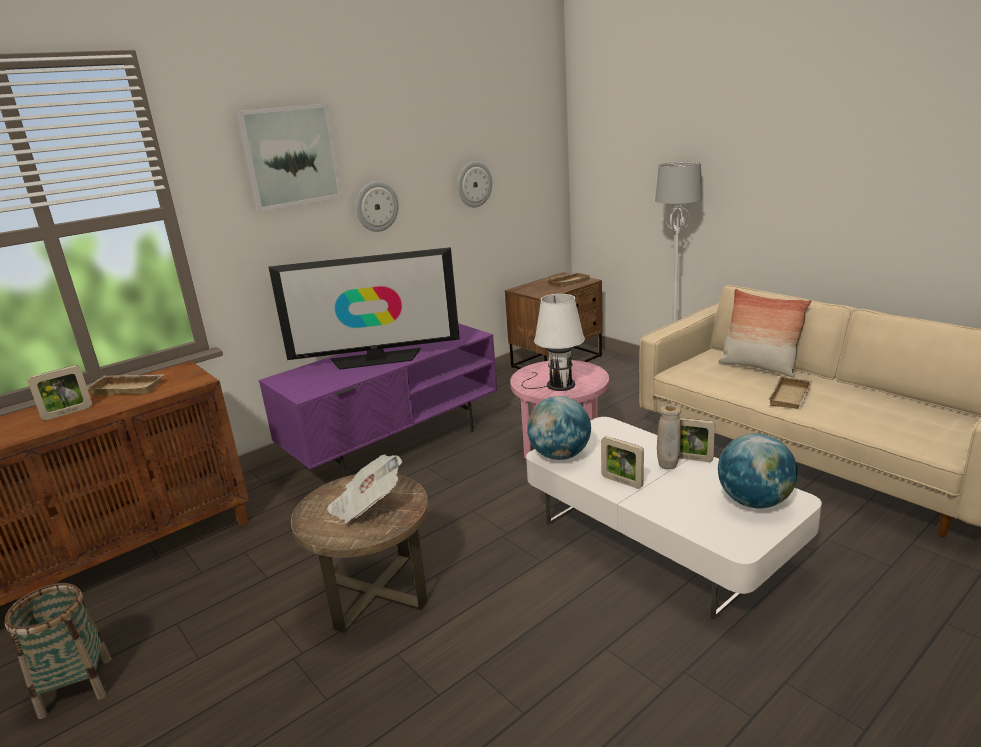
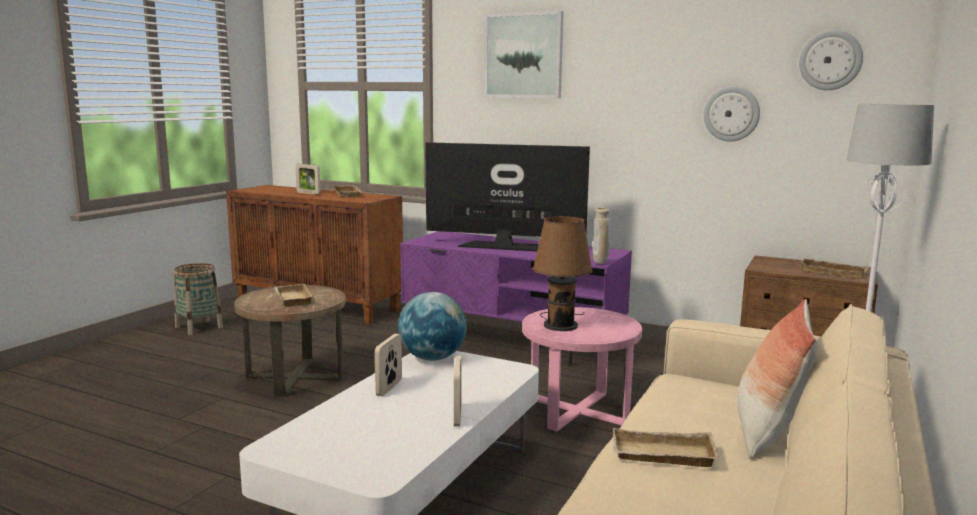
camera: 65 degrees right, 10 degrees down
television [269,247,460,370] -> television turned 135 degrees clockwise [425,142,590,252]
newspaper [327,455,402,524] -> beige tray [274,284,313,307]
wall clock [356,181,399,232] -> wall clock moved to [799,30,863,90]
white table lamp [522,294,585,391] -> brown table lamp [533,216,593,331]
beige vase [657,406,681,469] -> beige vase moved to [593,208,610,264]
globe [718,433,798,508] -> none

